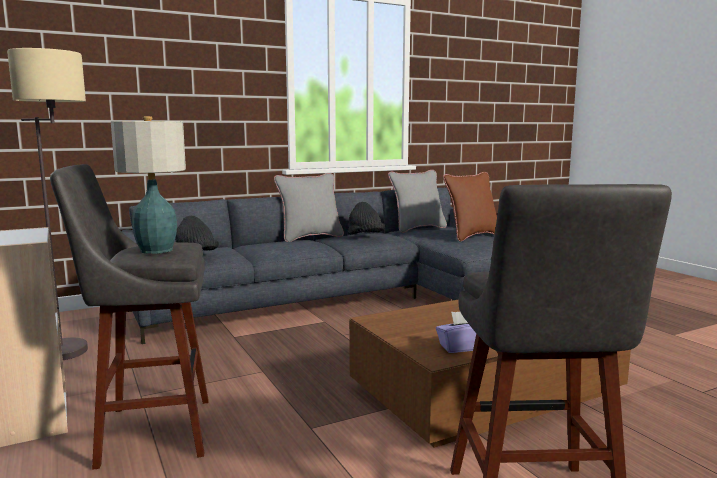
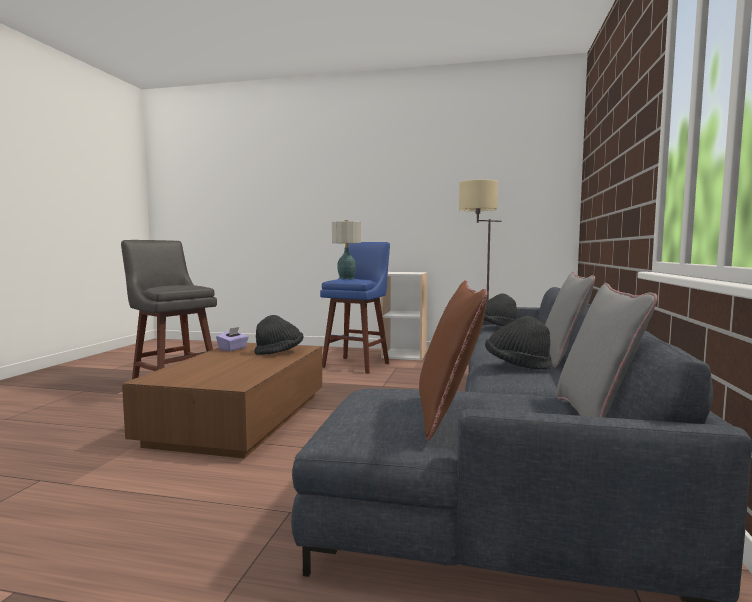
camera: 130 degrees right, 5 degrees down
grey stool [50,164,209,470] -> blue stool [320,242,390,374]
none -> black hat [255,315,304,355]

